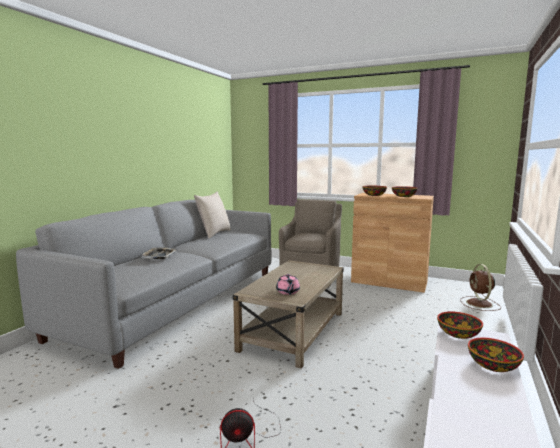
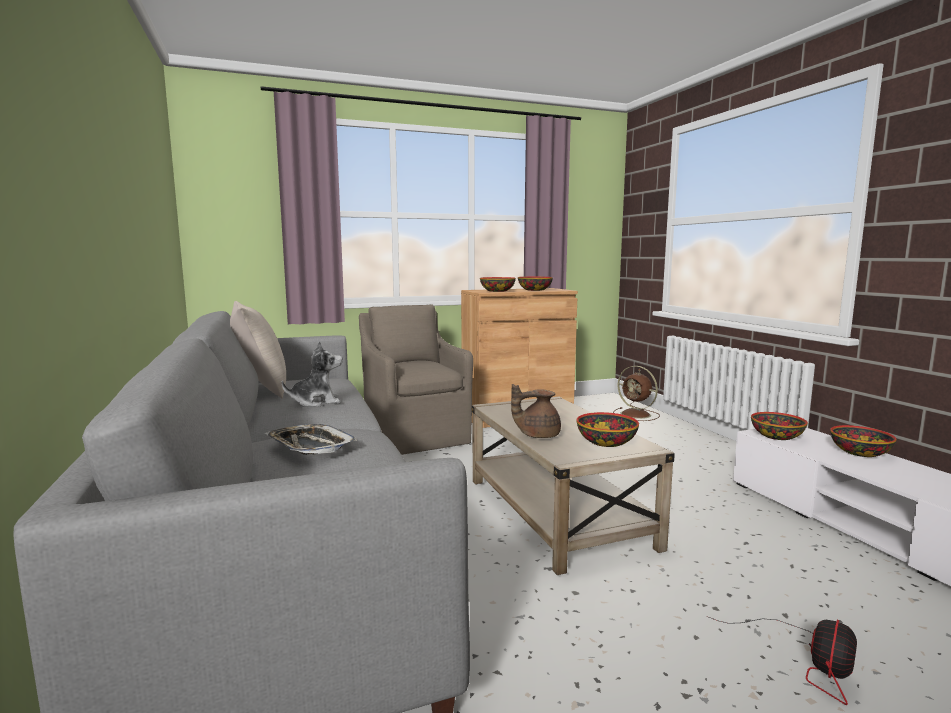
camera: 45 degrees left, 0 degrees up
pink teapot [276,274,300,295] -> bowl [577,412,639,447]
none -> plush toy [282,341,343,407]
none -> brown teapot [511,384,561,438]

